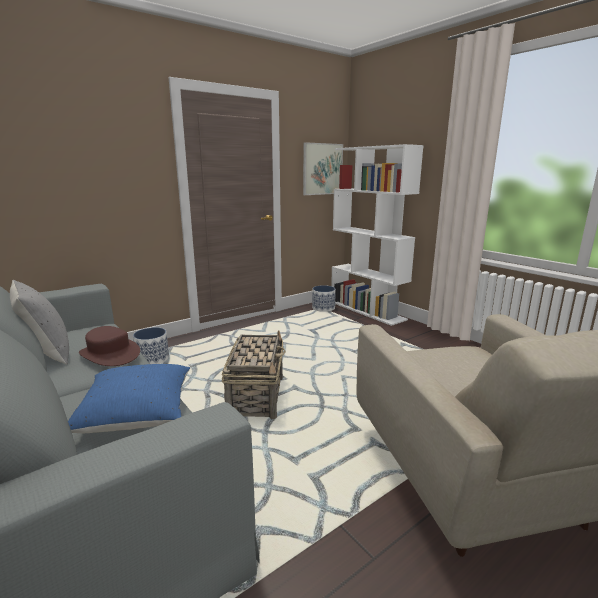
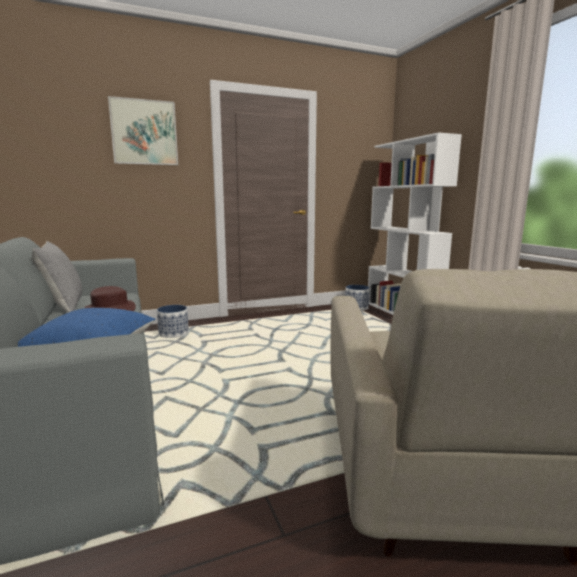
camera: 15 degrees right, 5 degrees down
basket [222,330,286,419] -> none
picture [303,142,343,195] -> picture moved to [108,96,178,165]

